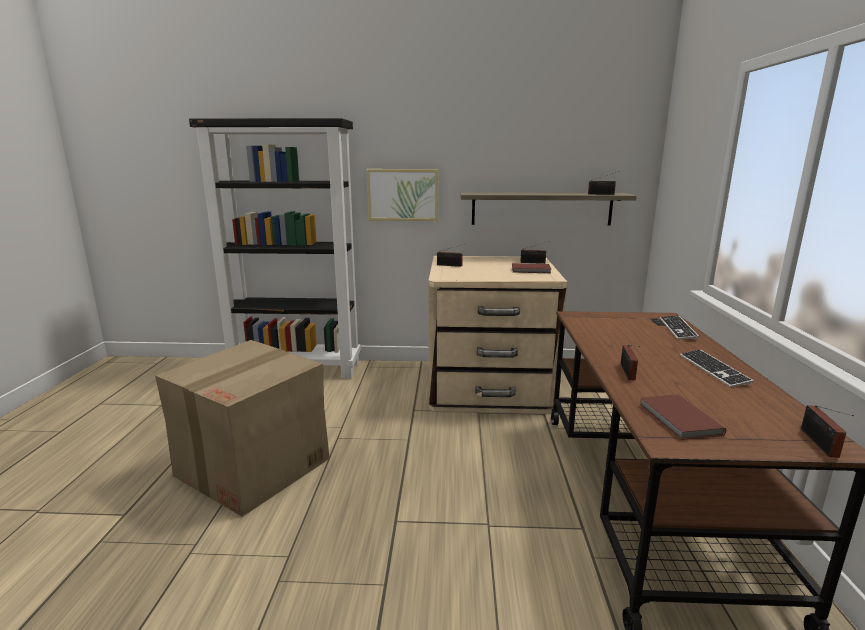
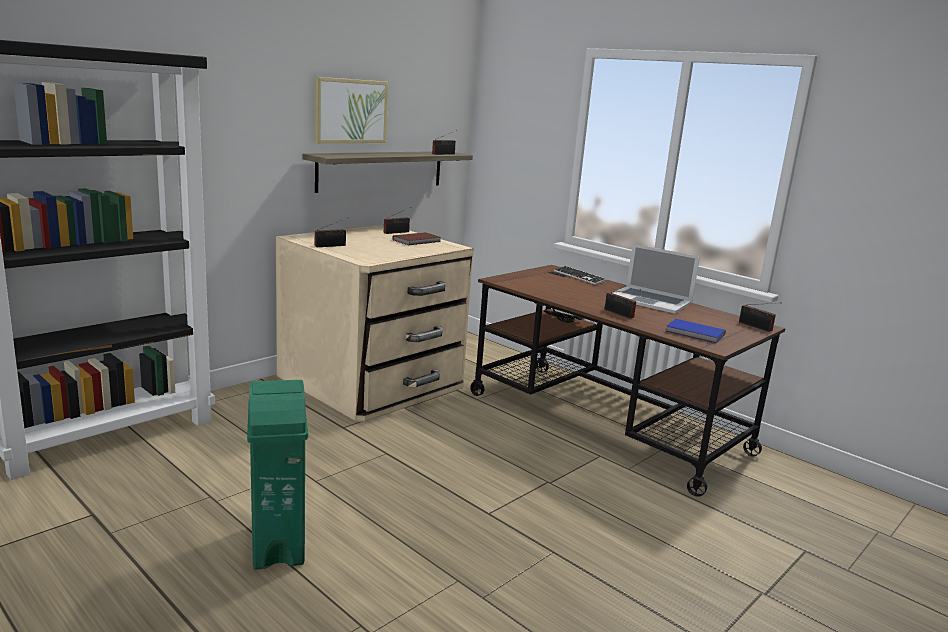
camera: 50 degrees left, 0 degrees up
cardboard box [155,340,330,517] -> green trash can [247,380,308,570]
picture [367,169,438,221] -> picture moved to [314,77,388,143]
brown book [639,394,726,440] -> blue book [665,319,726,343]
keyboard [680,349,754,387] -> laptop [613,244,700,314]

